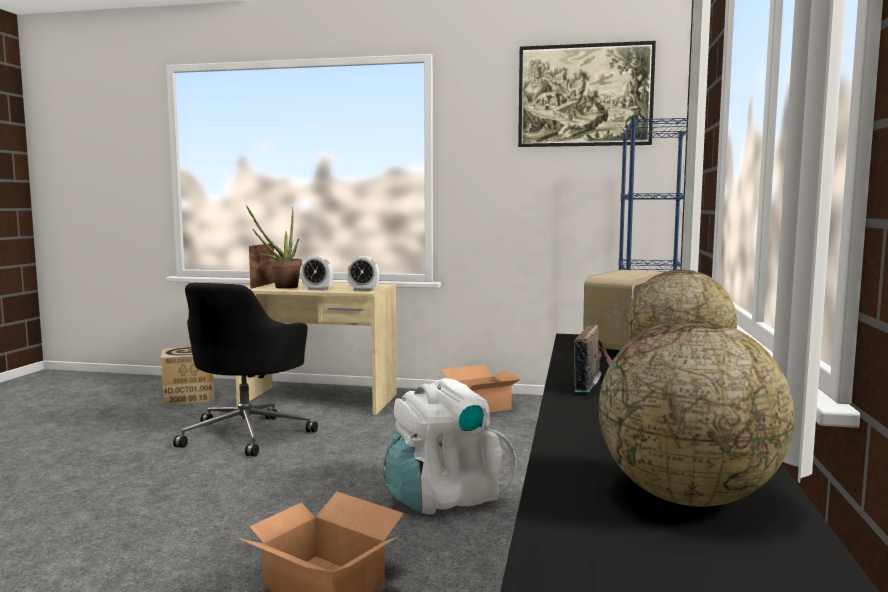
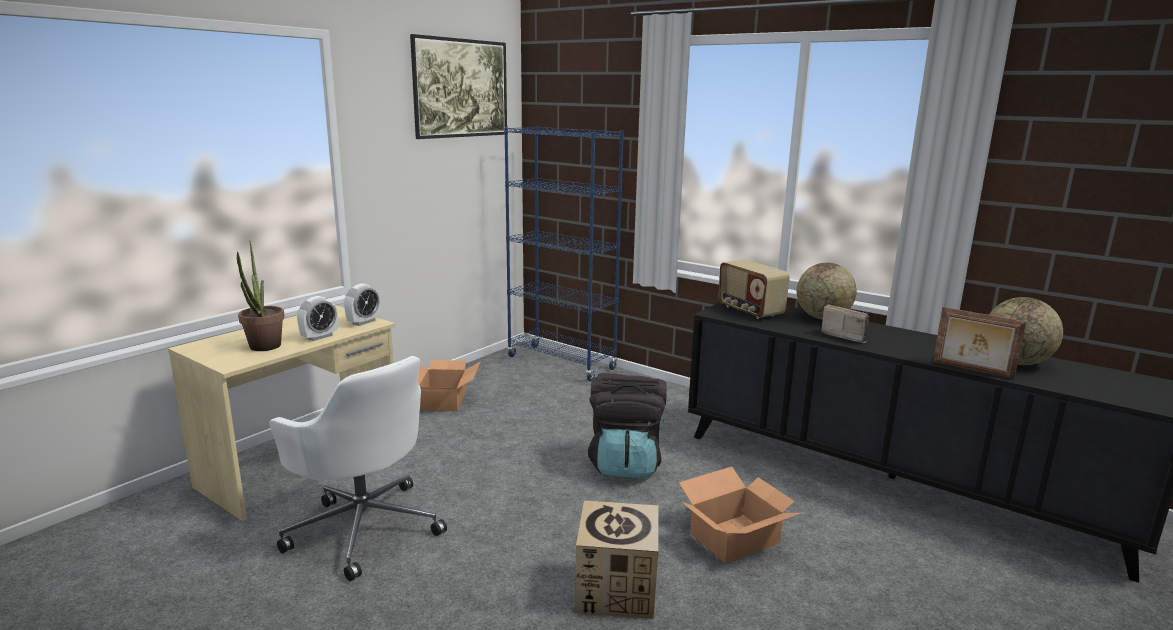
camera: 65 degrees left, 10 degrees up
cardboard box [161,347,214,405] -> cardboard box moved to [575,500,659,619]
black office chair [173,283,318,457] -> white office chair [269,356,447,581]
picture frame [249,243,275,289] -> picture frame moved to [933,307,1027,379]
white backpack [383,378,516,515] -> black backpack [588,373,667,478]

